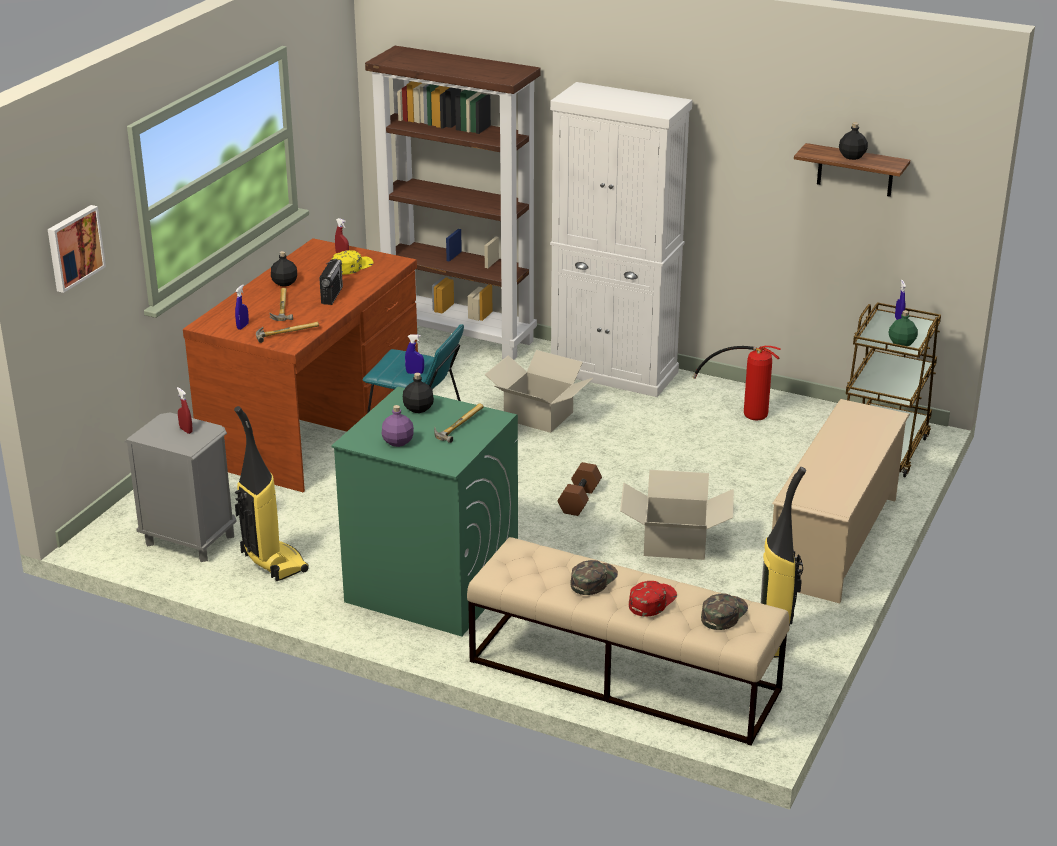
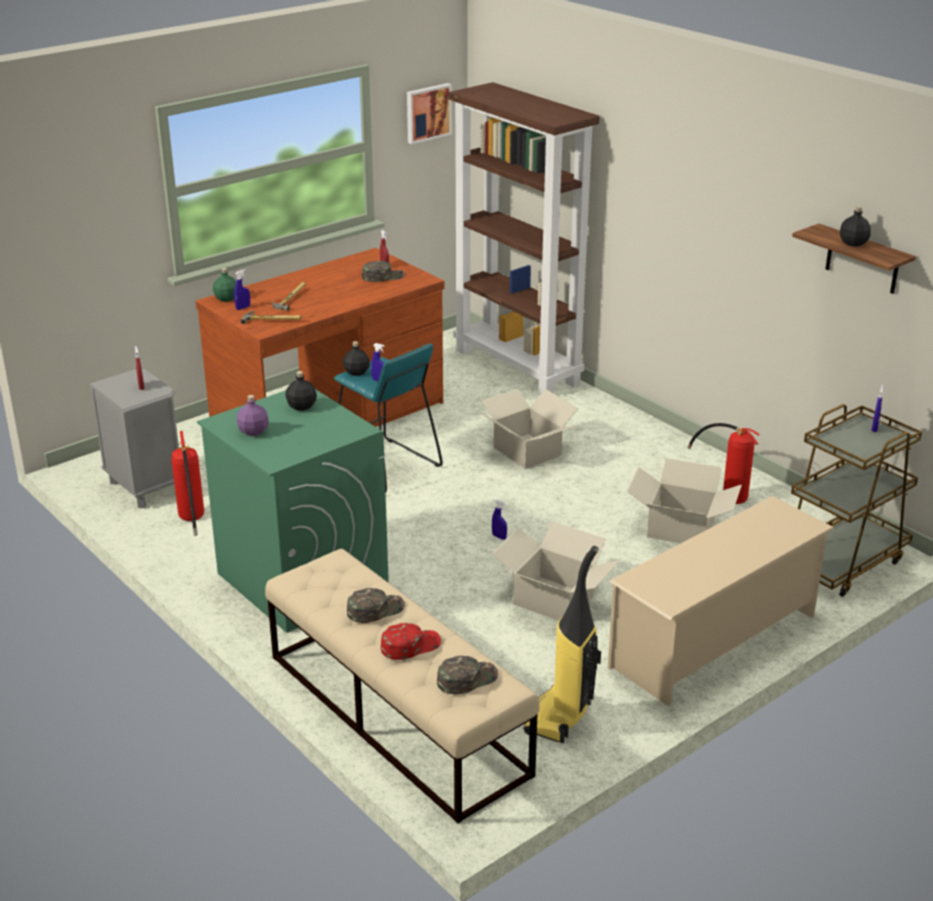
camera: 25 degrees right, 0 degrees up
picture [48,205,106,293] -> picture moved to [407,83,452,144]
vacuum cleaner [234,406,309,581] -> fire extinguisher [171,431,204,536]
black bottle [271,251,297,287] -> black bottle moved to [343,341,370,376]
radio [319,259,343,305] -> none
yellow cap [332,250,373,275] -> green cap [362,261,405,282]
hammer [434,403,484,443] -> none
white cabinet [550,82,692,397] -> none
brown dumbbell [557,462,602,516] -> blue spray bottle [492,499,507,540]
green bottle [888,310,918,346] -> green bottle moved to [213,268,236,302]
none -> cardboard box [627,458,742,544]

